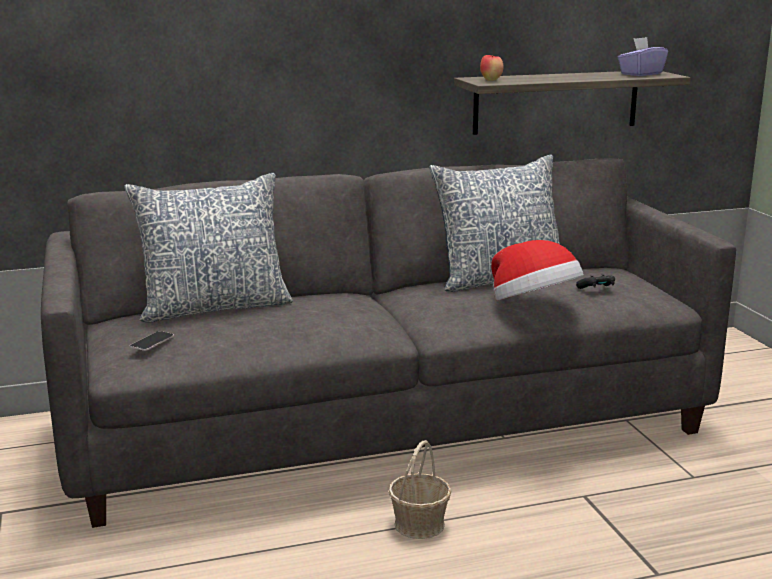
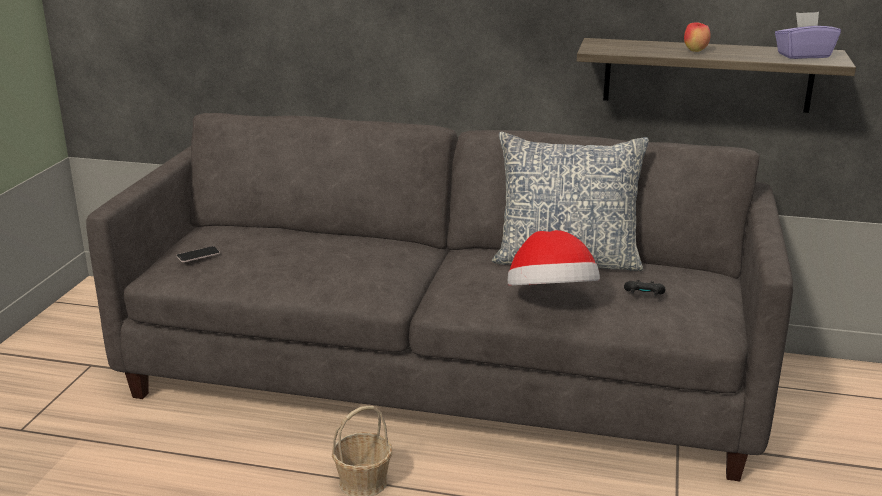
camera: 30 degrees right, 5 degrees up
pillow [124,173,293,322] -> none
apple [480,55,504,81] -> apple moved to [684,22,711,52]

